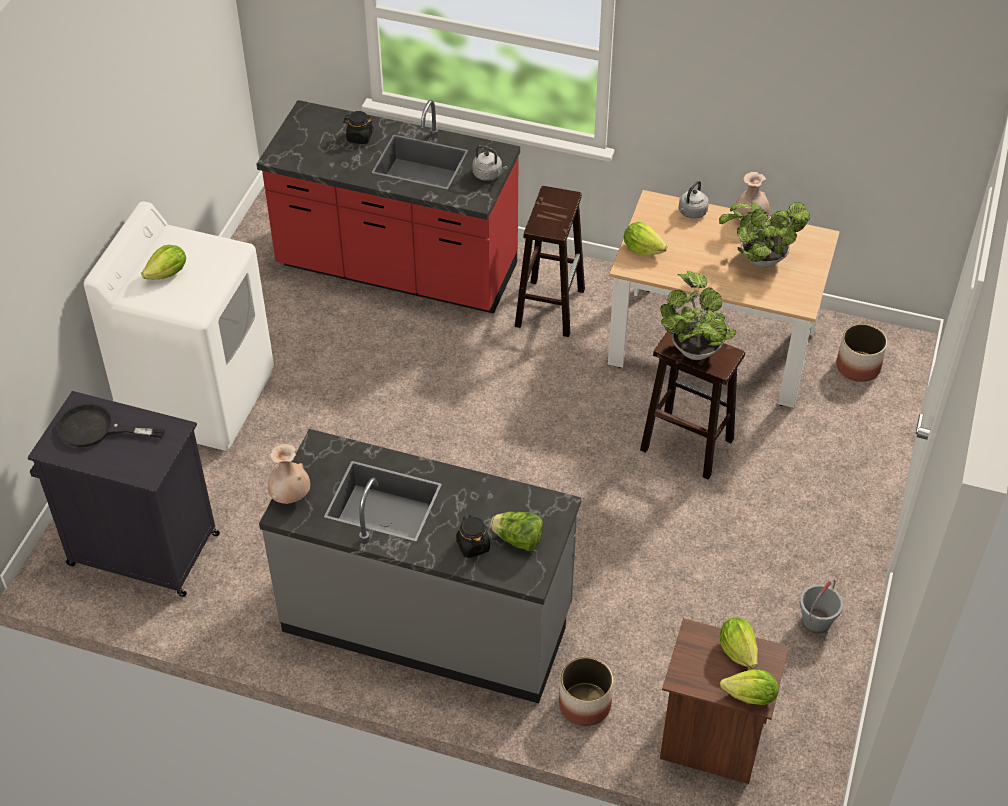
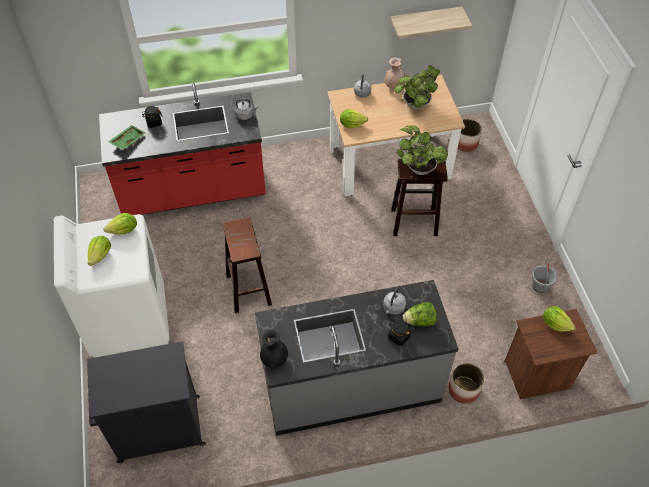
camera: 30 degrees left, 5 degrees up
black frying pan [57,404,165,447] -> none
beige vase [268,444,310,504] -> black vase [260,330,288,368]
brown stool [515,186,585,337] -> brown stool moved to [223,217,272,313]
lettuce [720,670,779,705] -> lettuce moved to [104,213,137,234]
none -> green tray [109,125,146,150]
none -> grey kettle [383,287,406,315]
none -> shelf [390,7,472,39]

